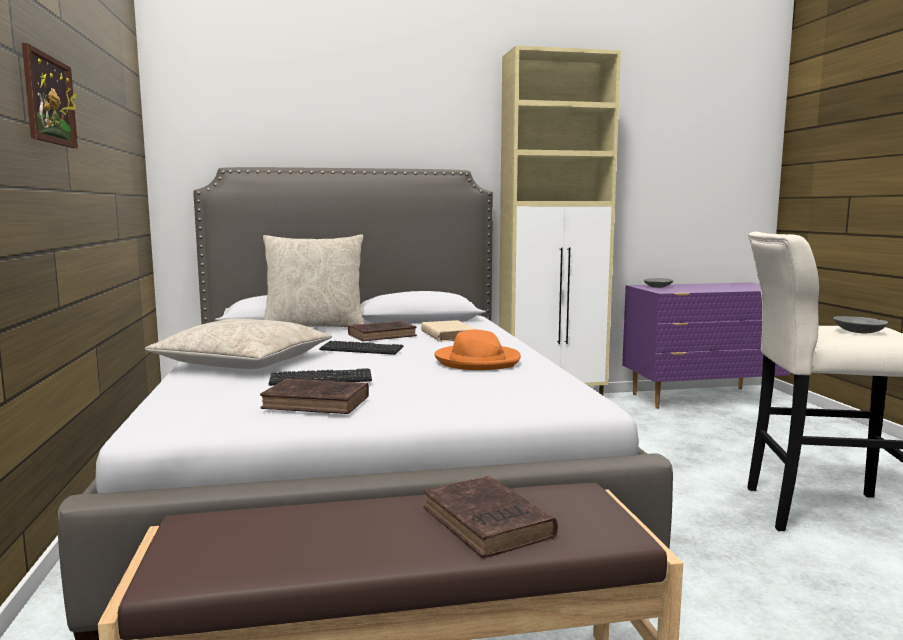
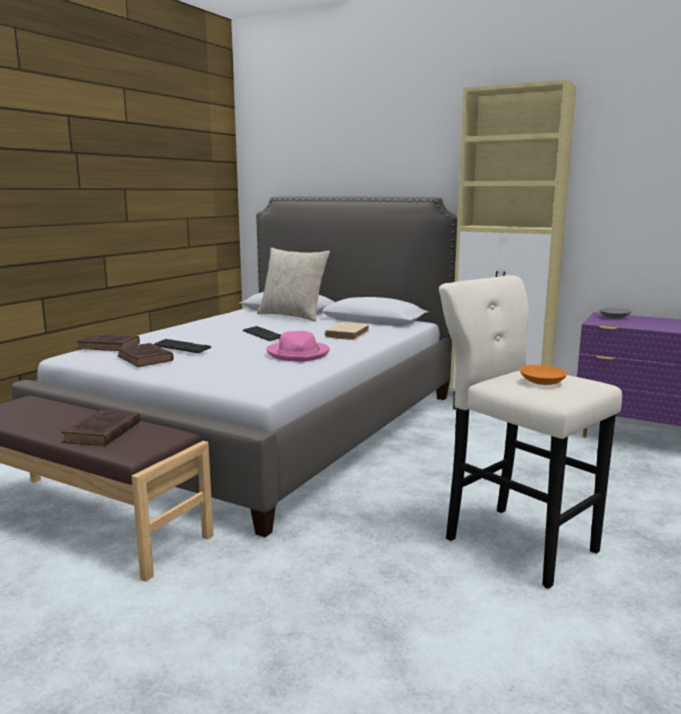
camera: 40 degrees right, 5 degrees up
picture [22,43,78,148] -> none
beige pillow [145,319,332,369] -> none
brown book [348,321,417,341] -> brown book moved to [76,334,140,351]
orange hat [435,330,521,370] -> pink hat [266,331,330,362]
grey bowl [833,316,888,333] -> orange bowl [520,365,567,385]

